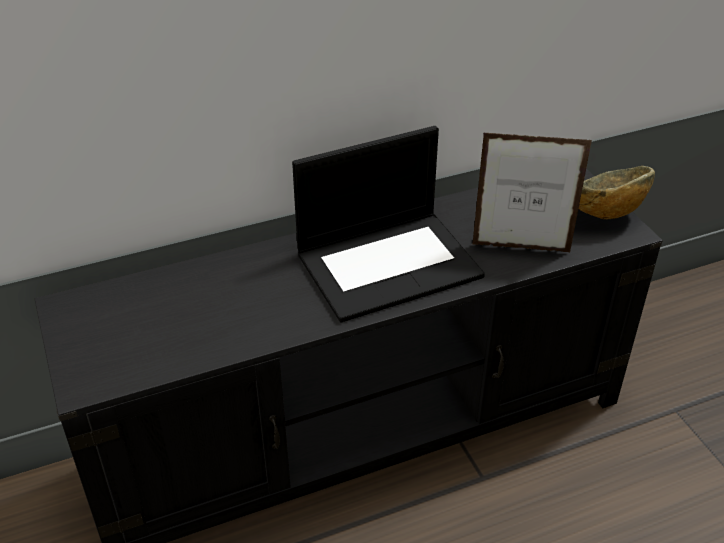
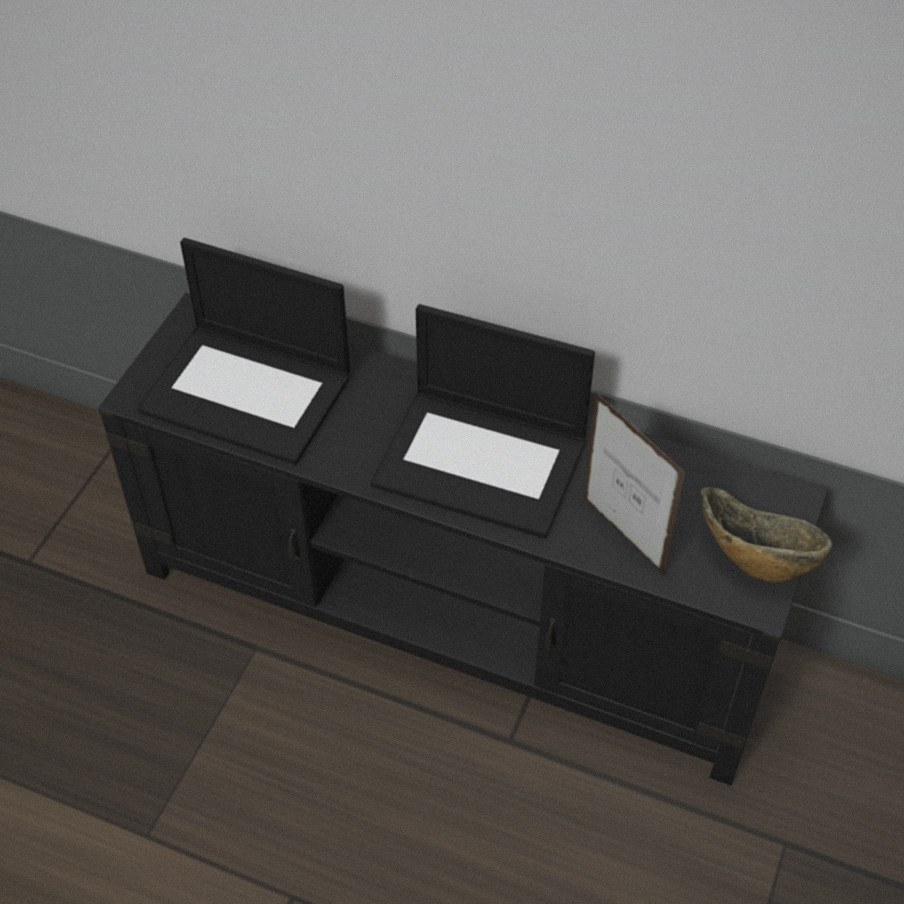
camera: 45 degrees right, 10 degrees up
none -> laptop [137,238,350,465]

